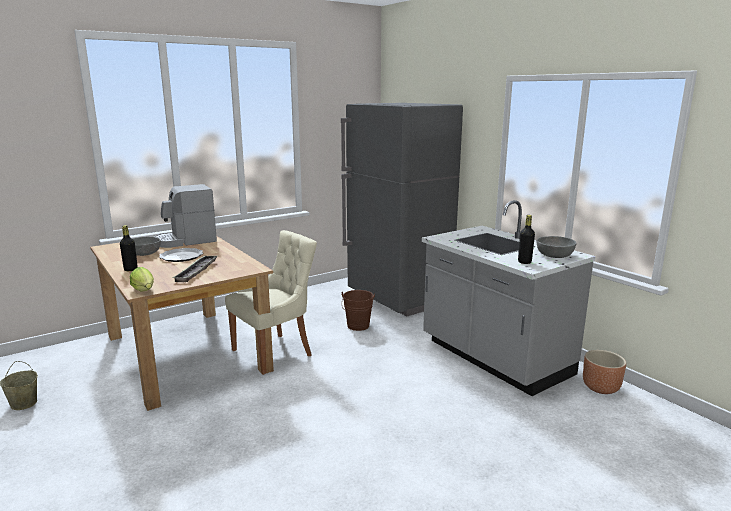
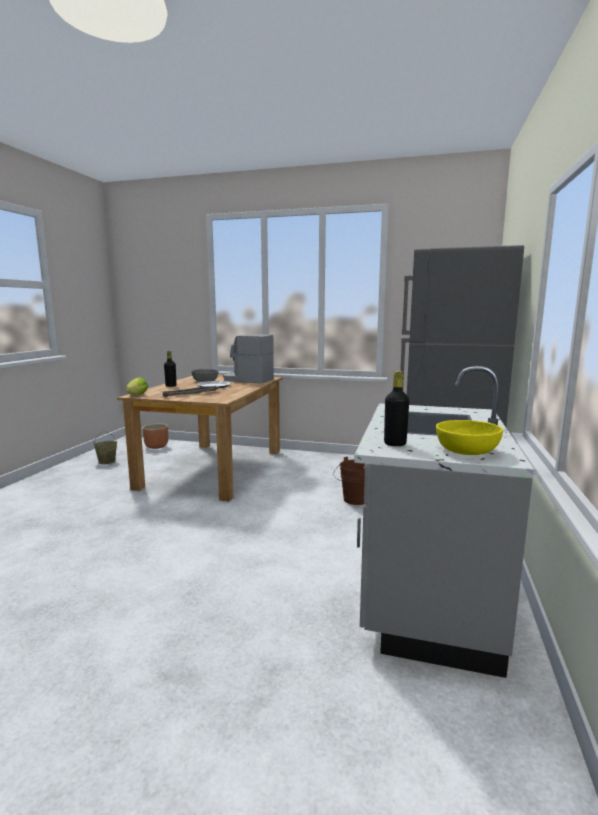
camera: 50 degrees right, 5 degrees down
beige chair [225,230,317,375] -> none
grey bowl [537,236,577,258] -> yellow bowl [436,420,503,455]
brown planter [583,350,626,394] -> brown planter moved to [143,424,168,449]

